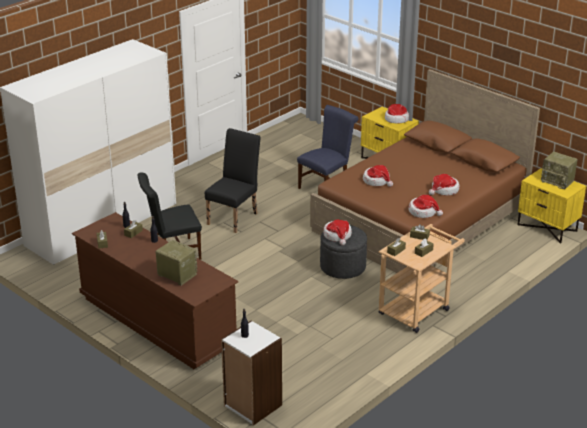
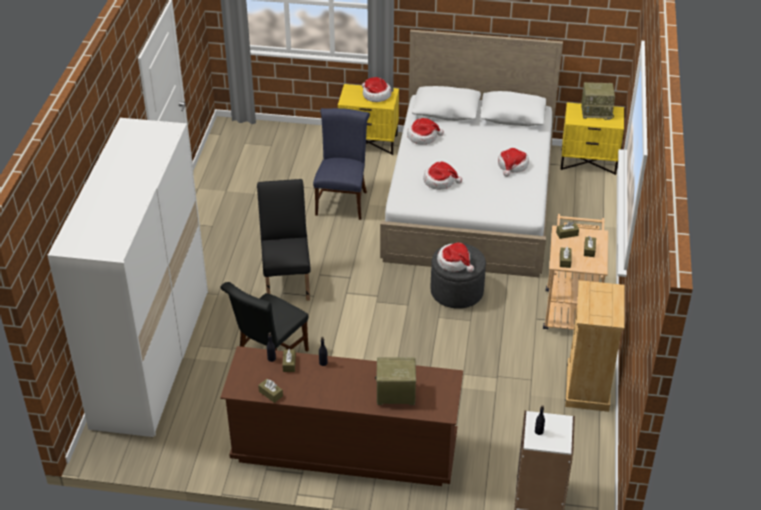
camera: 35 degrees left, 10 degrees up
brown bed [310,69,540,273] -> white bed [380,30,563,277]
hat [408,195,443,218] -> hat moved to [407,118,444,145]
none -> beige dresser [565,280,625,412]

